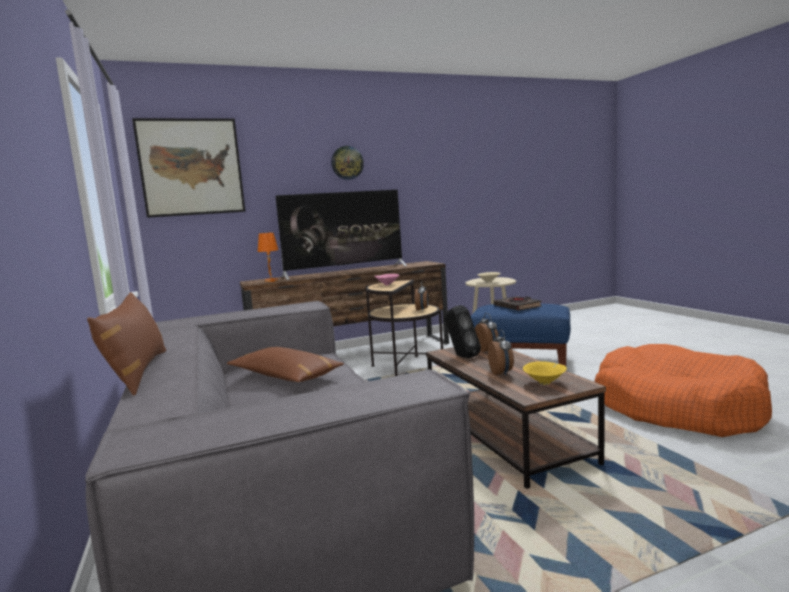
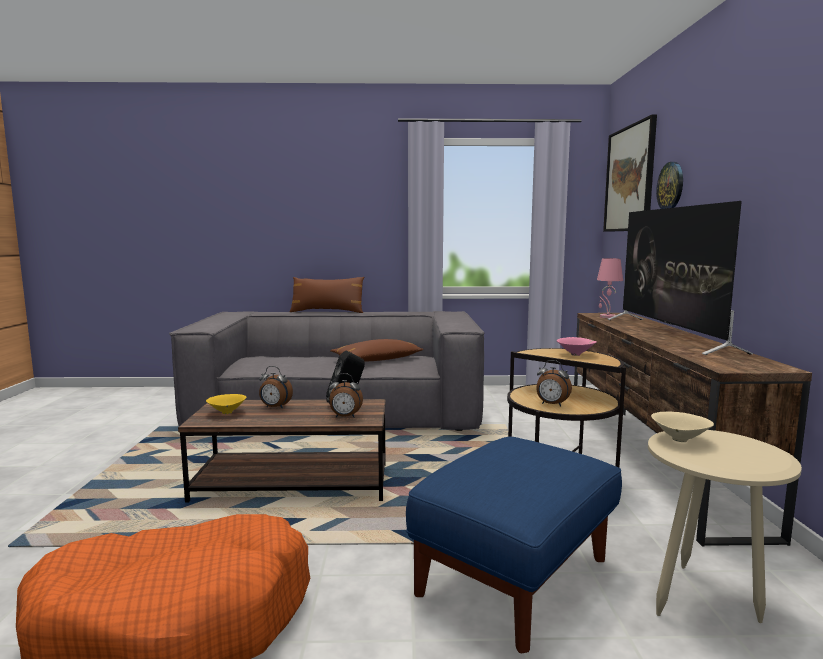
camera: 110 degrees right, 0 degrees up
orange table lamp [258,232,278,282] -> pink table lamp [597,258,623,318]
wall clock [331,146,364,180] -> wall clock moved to [656,162,683,209]
black book [494,296,542,311] -> none

